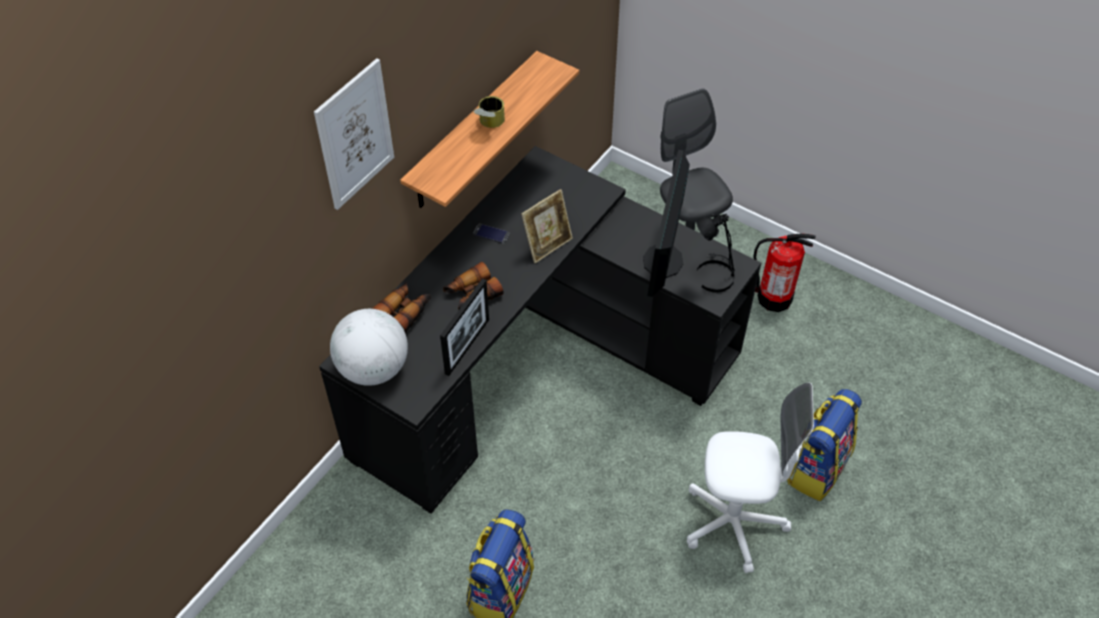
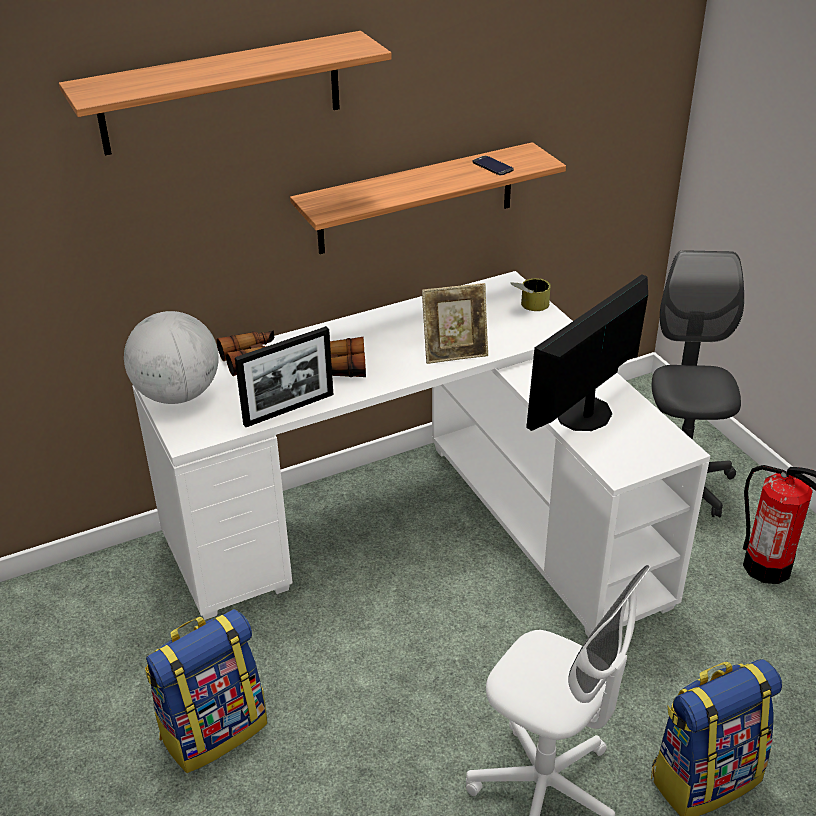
camera: 30 degrees right, 15 degrees down
picture [314,58,394,210] -> shelf [59,31,392,155]
black desk [319,146,761,514] -> white desk [132,271,710,637]
can [473,96,505,128] -> can moved to [510,278,551,311]
phone [473,224,509,244] -> phone moved to [473,156,514,175]
black table lamp [696,214,735,292] -> none

